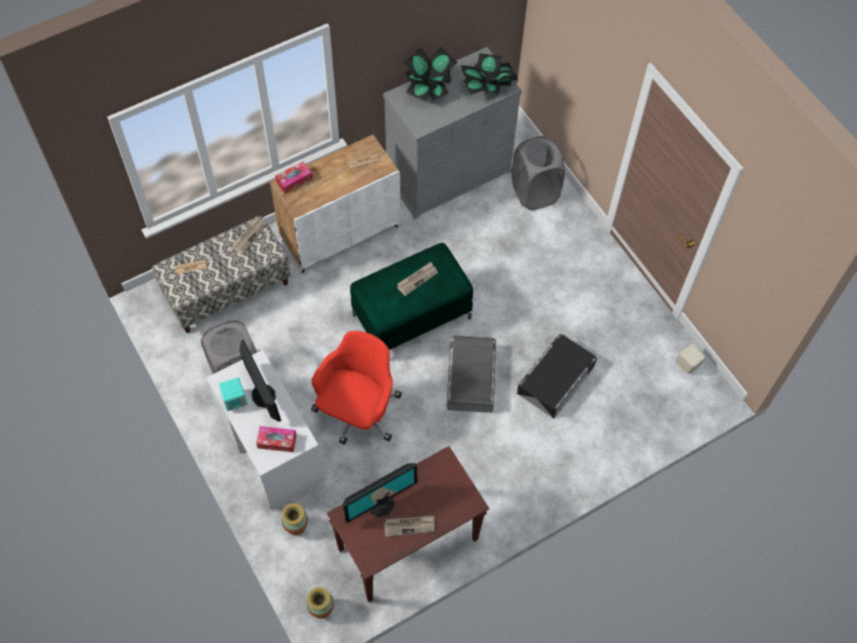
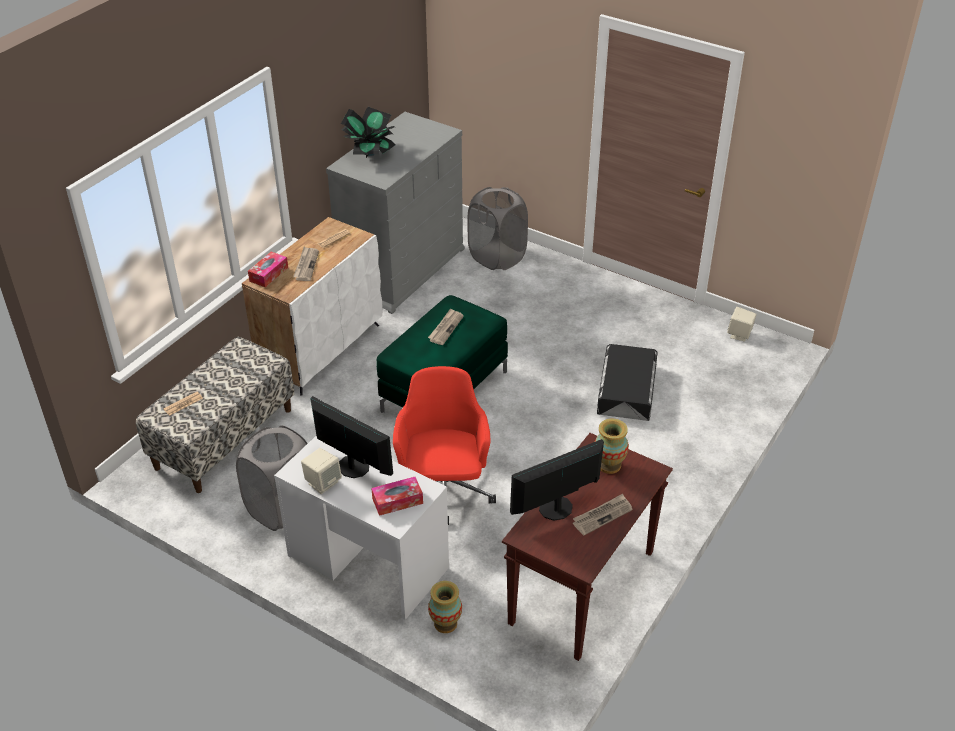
camera: 25 degrees left, 20 degrees down
turquoise speaker [219,378,248,411] -> beige speaker [301,448,342,494]
newspaper [232,216,267,254] -> newspaper moved to [293,247,319,281]
vase [307,587,334,619] -> vase moved to [595,418,629,474]
monitor [343,463,418,523] -> monitor turned 150 degrees counterclockwise [510,439,604,521]
grey storage box [447,336,496,413] -> none
potted plant [460,54,518,96] -> none

